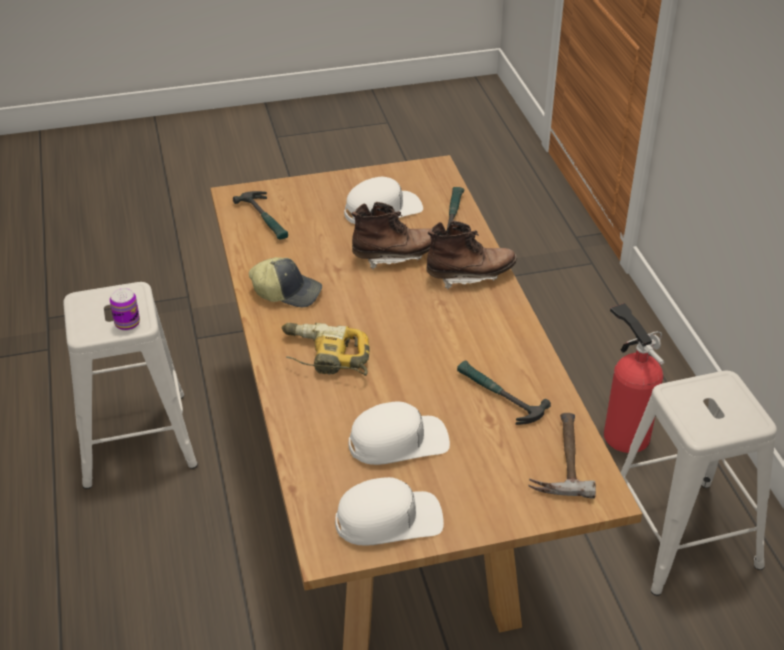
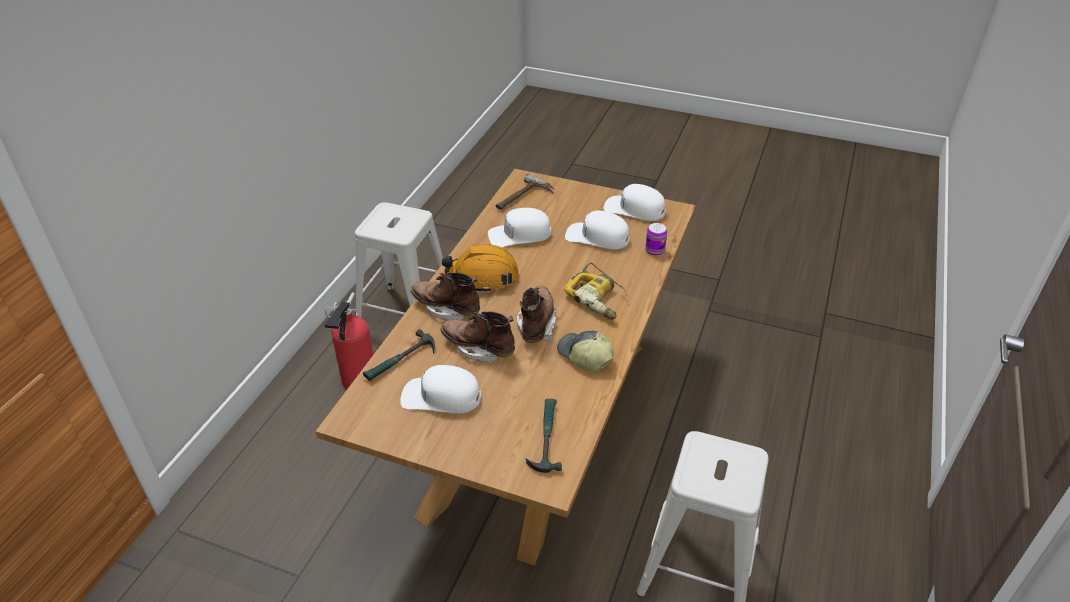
camera: 145 degrees left, 0 degrees up
can [110,288,140,331] -> can moved to [645,223,667,256]
hammer [457,361,551,425] -> white cap [488,208,552,247]
none -> orange hard hat [442,244,519,293]
none -> brown boot [517,286,557,343]

